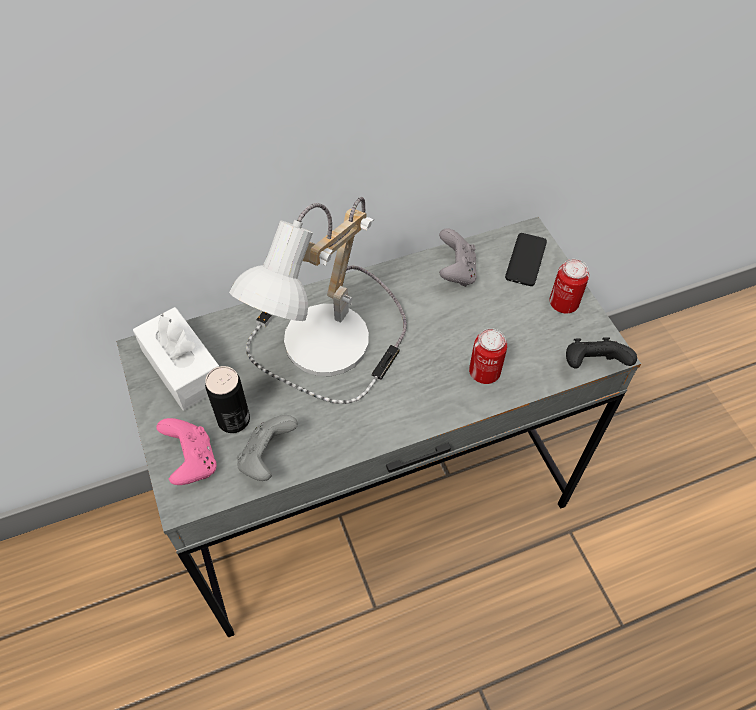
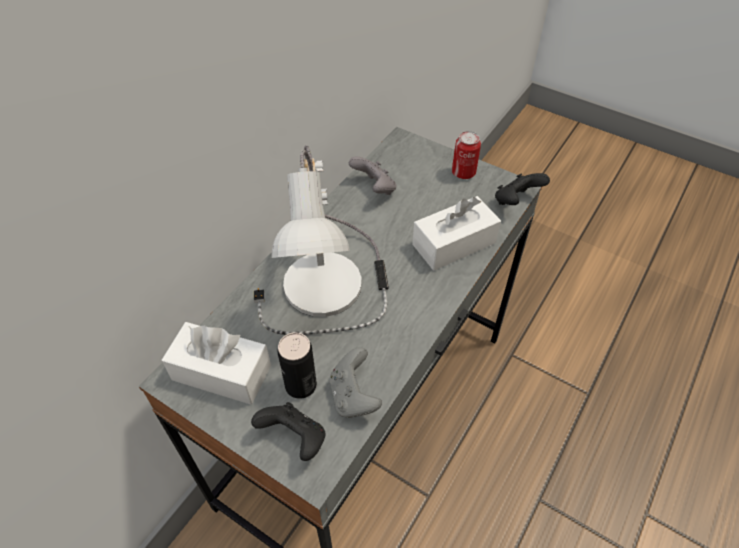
camera: 35 degrees left, 5 degrees down
pink game controller [156,418,217,485] -> black game controller [251,402,326,461]
can [469,328,507,384] -> white tissue box [412,196,501,270]
phone [505,233,547,286] -> none

